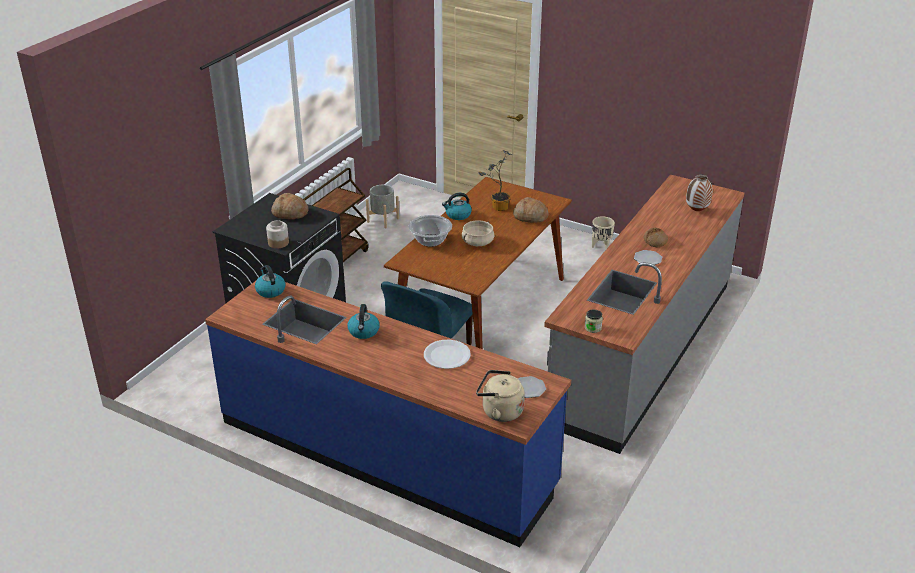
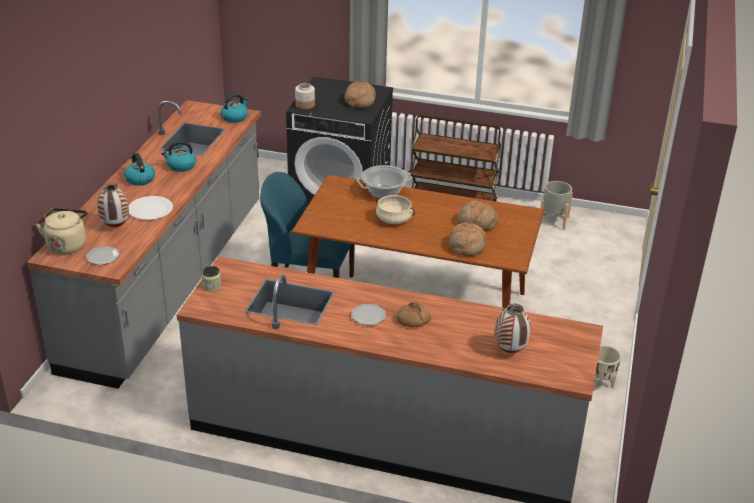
camera: 75 degrees right, 0 degrees up
blue counter [205,281,571,547] -> grey counter [27,100,261,389]
kettle [442,193,472,220] -> kettle moved to [124,153,155,186]
potted plant [479,150,513,211] -> bread [457,200,498,231]
none -> vase [97,184,129,227]

